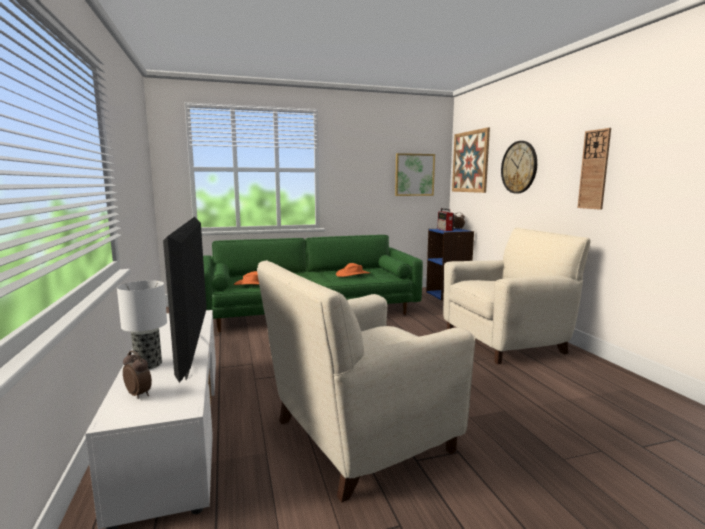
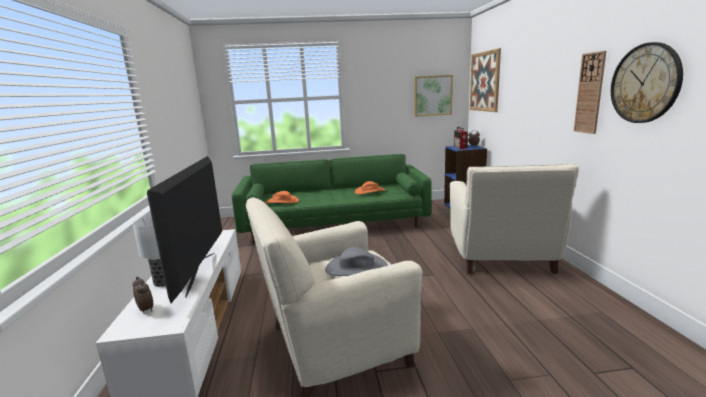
camera: 10 degrees right, 5 degrees up
beige armchair [443,228,591,364] -> beige armchair turned 105 degrees clockwise [450,164,579,274]
wall clock [501,141,537,194] -> wall clock moved to [611,42,683,123]
none -> grey hat [325,247,388,276]

